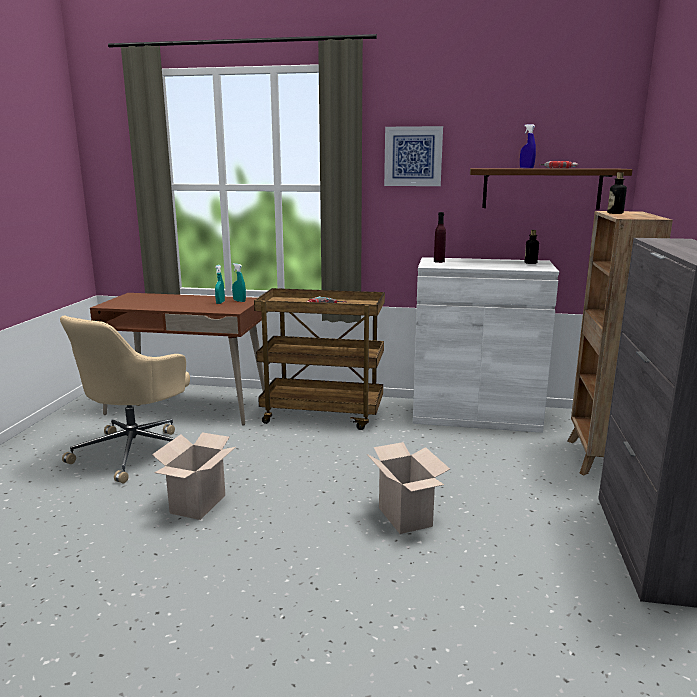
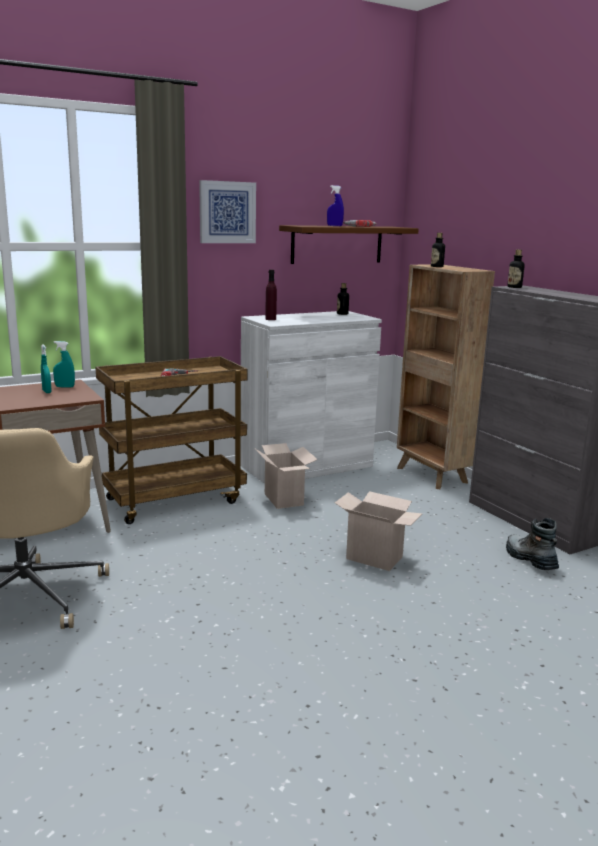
camera: 40 degrees left, 0 degrees up
cardboard box [152,432,236,520] -> cardboard box moved to [254,443,318,509]
none -> boot [506,518,559,570]
none -> bottle [508,250,525,288]

